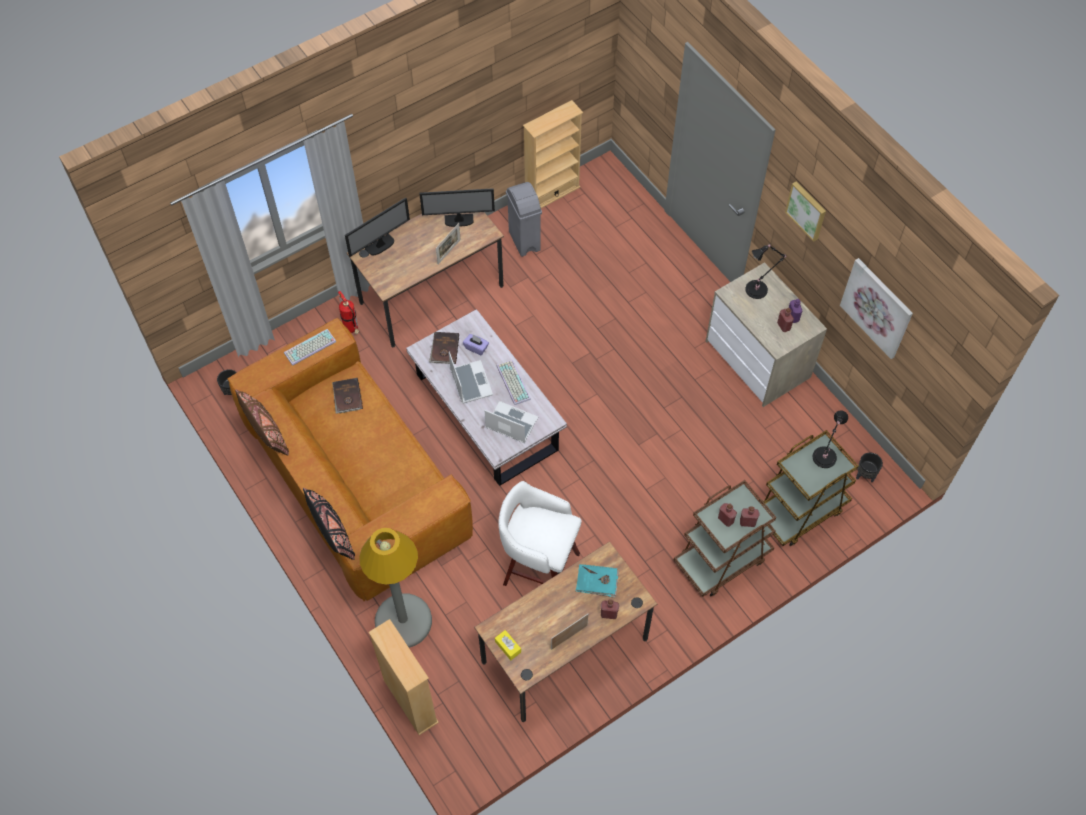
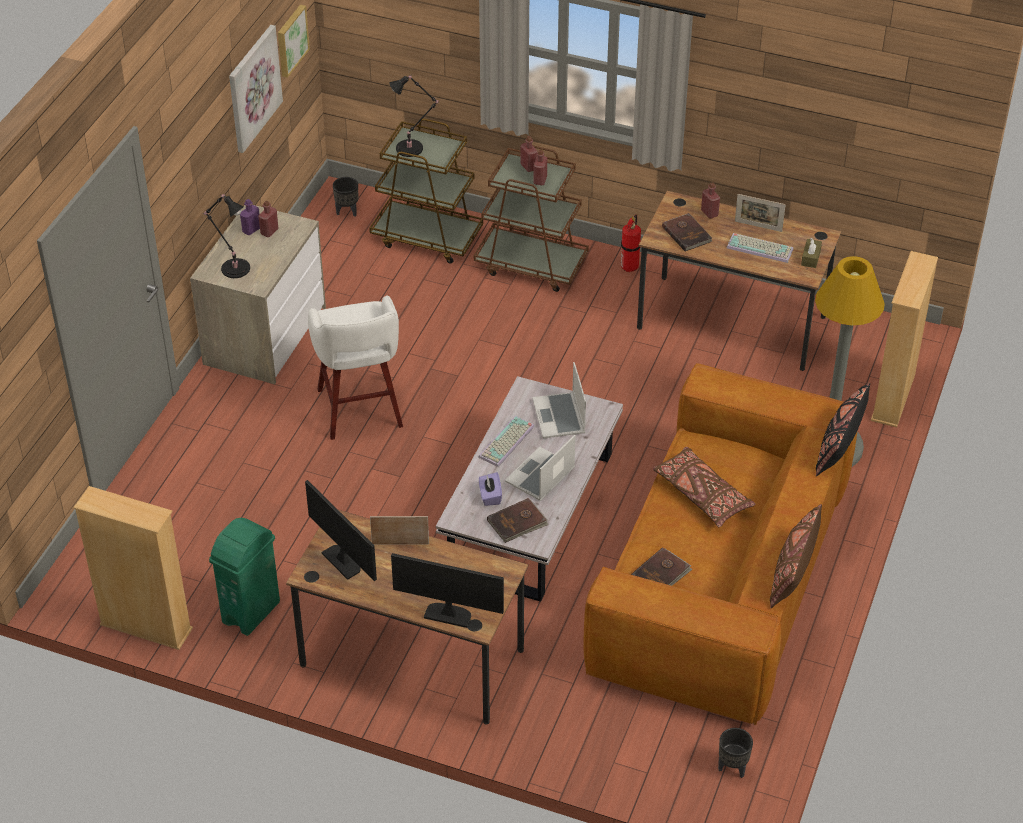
camera: 125 degrees left, 15 degrees down
keyboard [284,329,336,366] -> keyboard moved to [727,233,793,263]
fire extinguisher [338,291,359,334] -> fire extinguisher moved to [621,214,641,272]
yellow tissue box [495,630,521,660] -> brown tissue box [801,238,822,268]
white stool [498,481,581,586] -> white stool moved to [308,295,403,440]
grey trash can [506,182,542,257] -> green trash can [209,518,280,636]
turquoise book [576,564,619,598] -> brown book [662,213,712,251]
picture [785,181,826,242] -> picture moved to [278,5,310,78]
none -> brown pillow [653,447,756,527]

